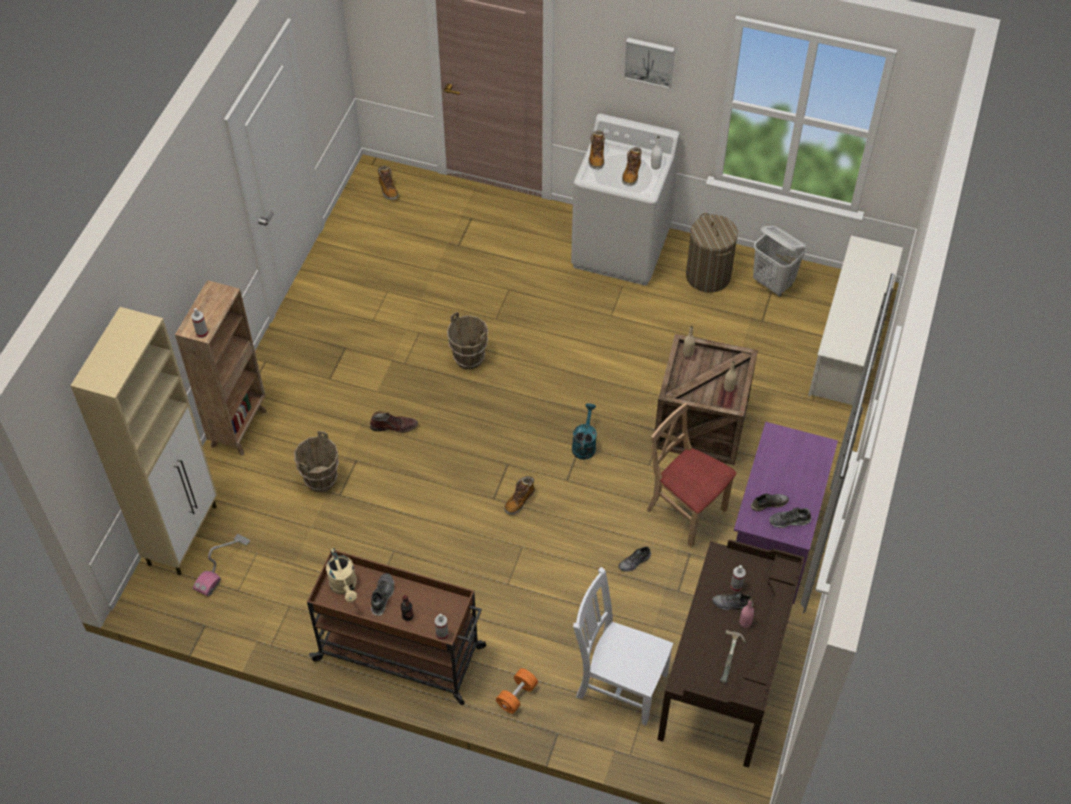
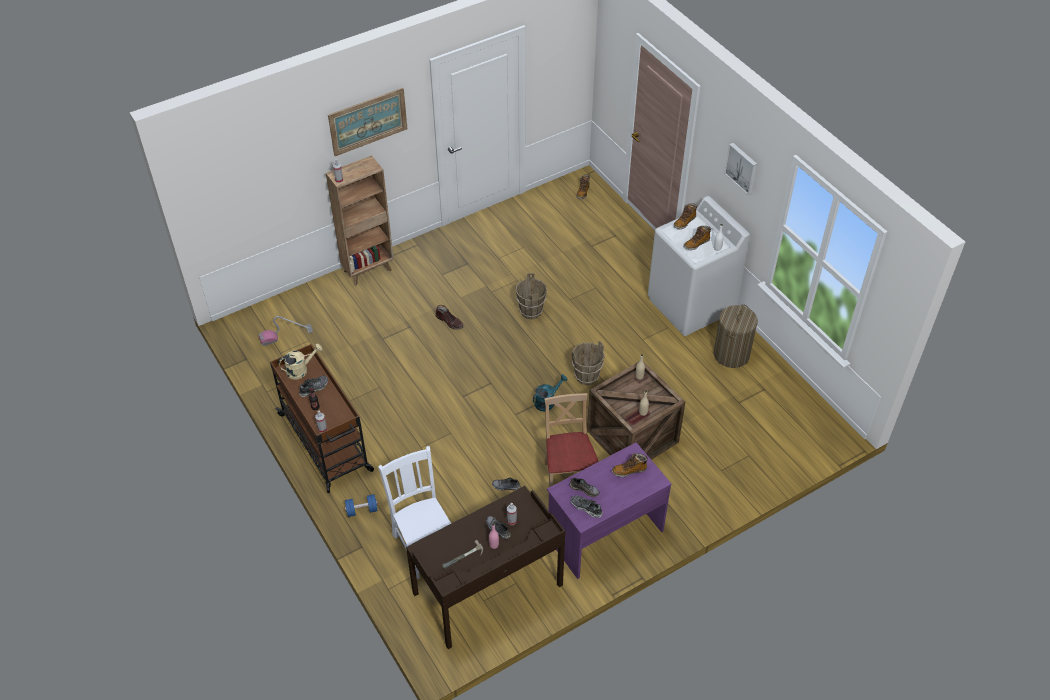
camera: 40 degrees right, 5 degrees down
beige cabinet [70,307,217,575] -> none
brown bucket [294,431,339,492] -> brown bucket moved to [572,341,605,385]
beige watering can [326,548,357,602] -> beige watering can turned 135 degrees counterclockwise [279,343,322,380]
orange dumbbell [496,668,538,714] -> blue dumbbell [345,494,378,517]
boot [504,476,535,515] -> boot moved to [612,453,648,477]
white laundry basket [753,226,806,296] -> none
white shoe rack [808,235,903,405] -> none
none -> picture [328,88,407,156]

